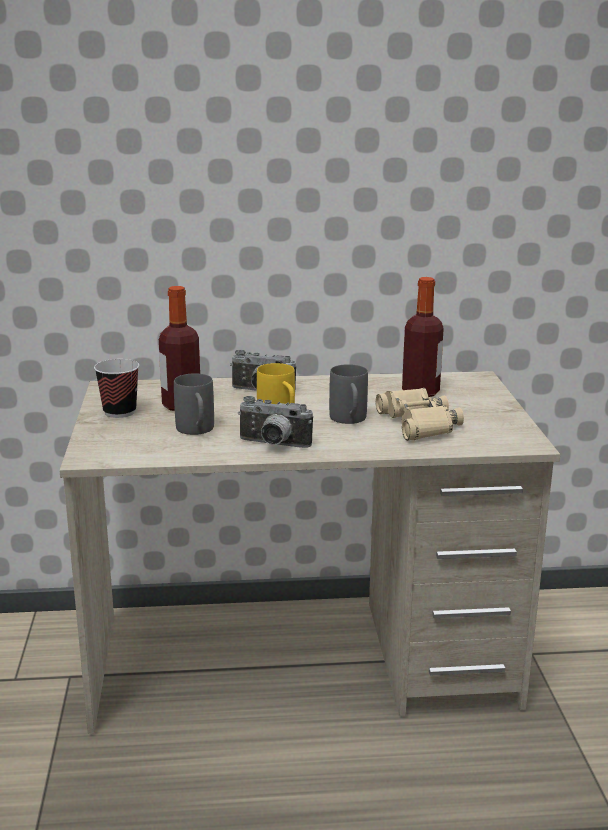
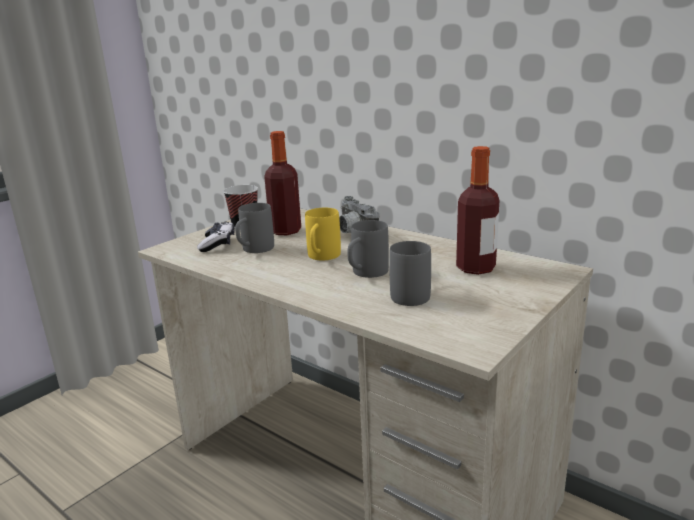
camera: 45 degrees right, 0 degrees up
camera [238,396,313,448] -> none
beige binoculars [375,388,464,441] -> grey mug [389,241,431,306]
none -> game controller [197,221,235,252]

